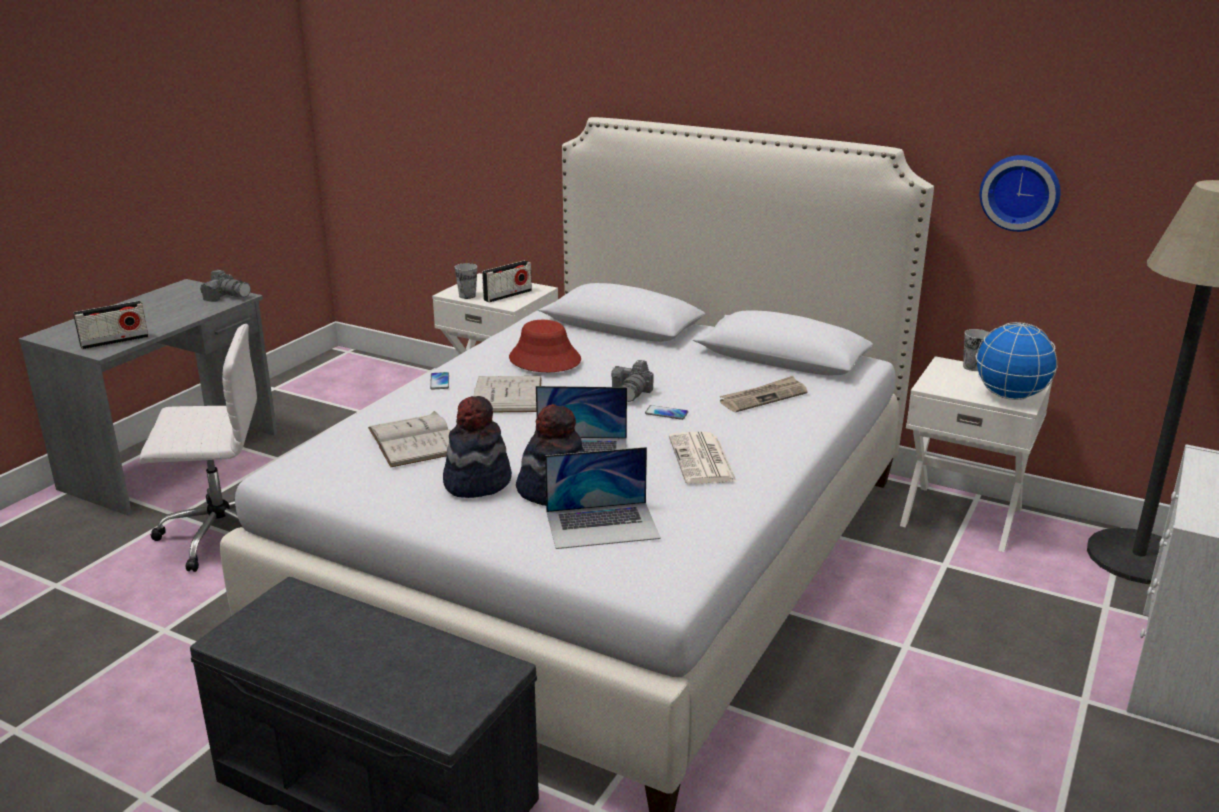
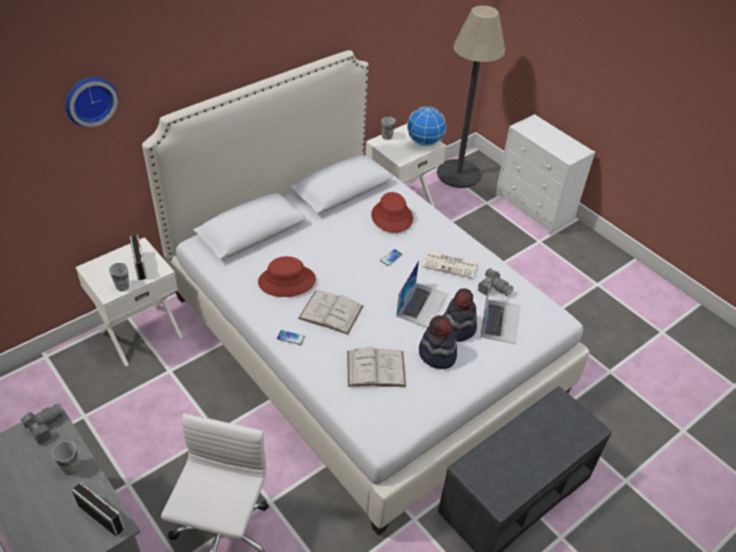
camera: 70 degrees left, 20 degrees up
radio [73,301,149,349] -> radio turned 45 degrees counterclockwise [72,482,125,536]
camera [611,360,654,402] -> camera moved to [478,268,513,296]
newspaper [720,376,808,412] -> red hat [371,192,413,233]
wall clock [980,155,1061,232] -> wall clock moved to [65,77,118,127]
none -> cup [52,441,80,475]

